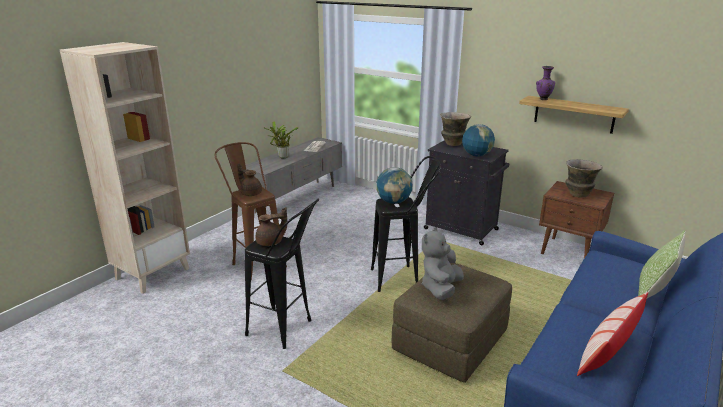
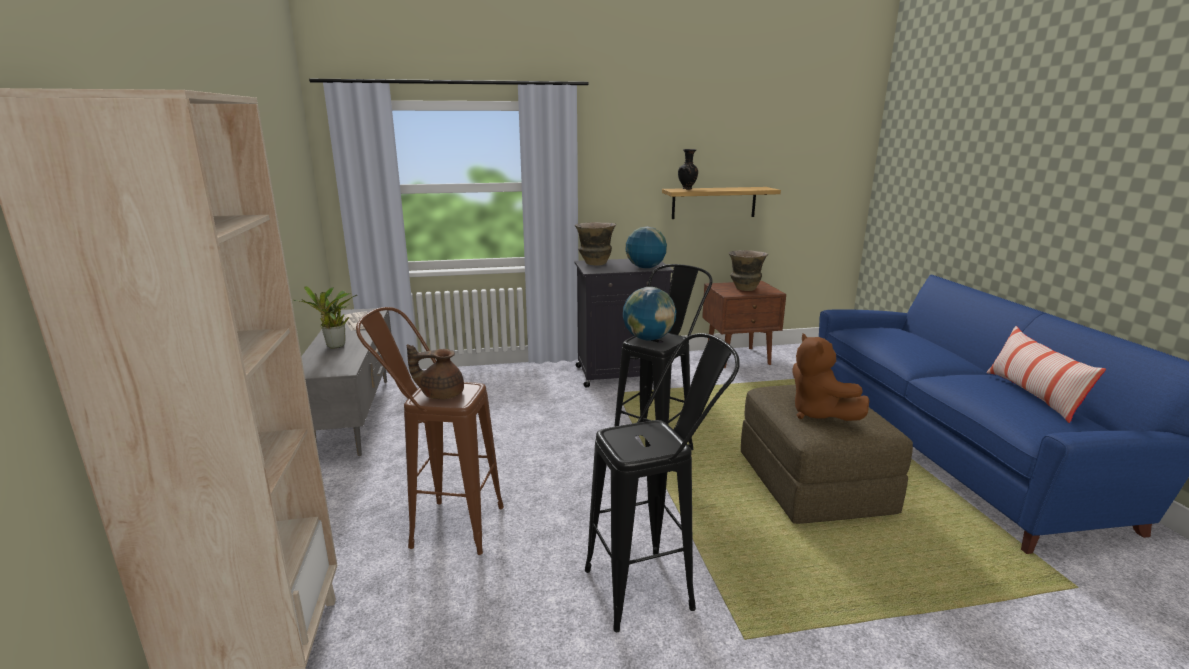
camera: 45 degrees left, 5 degrees down
brown teapot [256,207,287,246] -> none
grey plush toy [422,227,464,300] -> brown plush toy [793,334,870,421]
purple vase [536,66,555,100] -> black vase [678,149,698,190]
pillow [638,230,685,299] -> none

